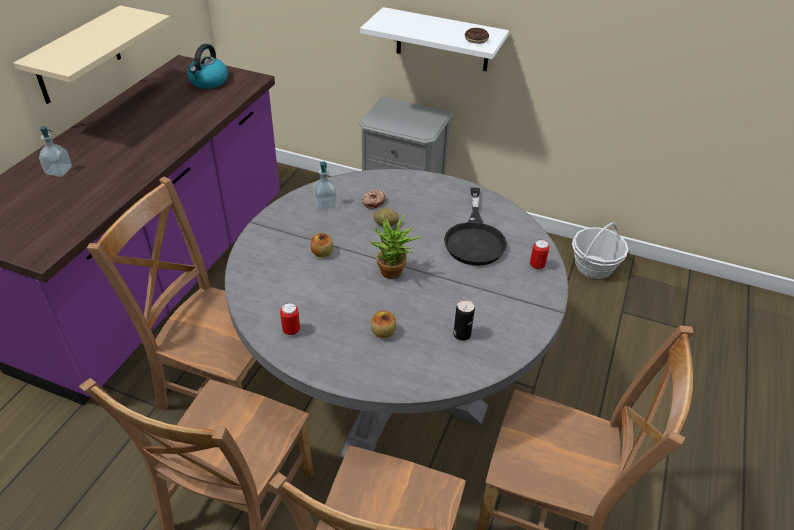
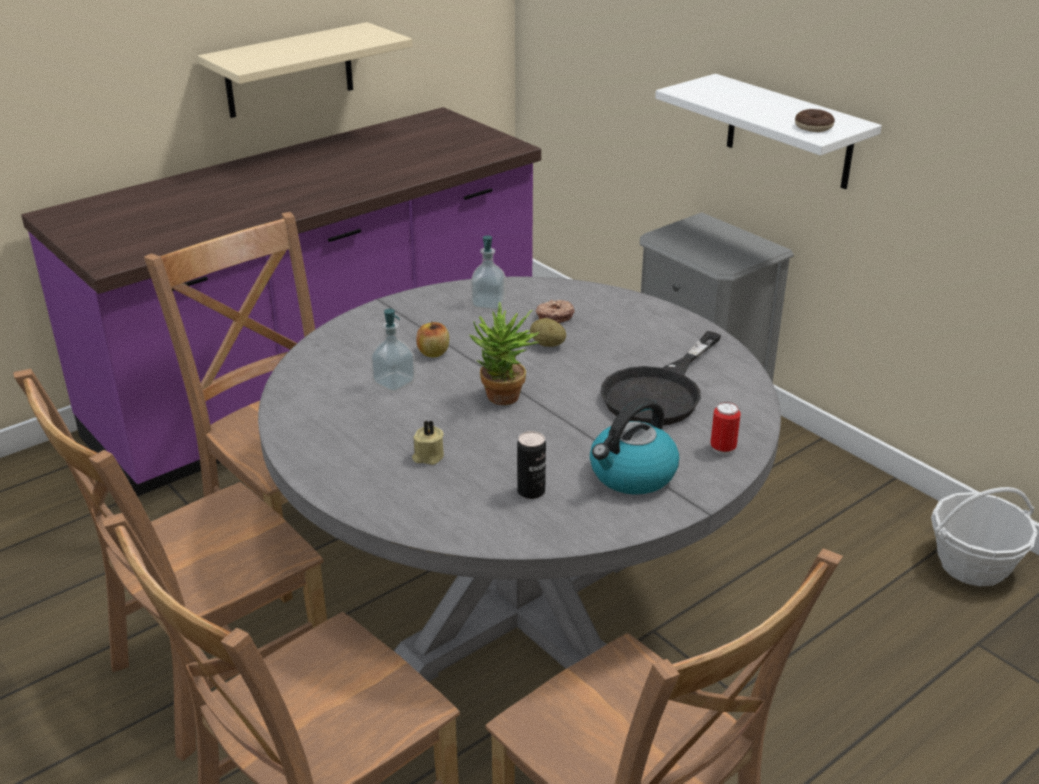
camera: 30 degrees right, 10 degrees down
soap dispenser [39,126,72,177] -> soap dispenser moved to [371,309,415,392]
kettle [187,44,228,89] -> kettle moved to [590,398,679,495]
can [280,303,300,336] -> none
apple [371,311,396,338] -> beige candle [412,420,444,465]

